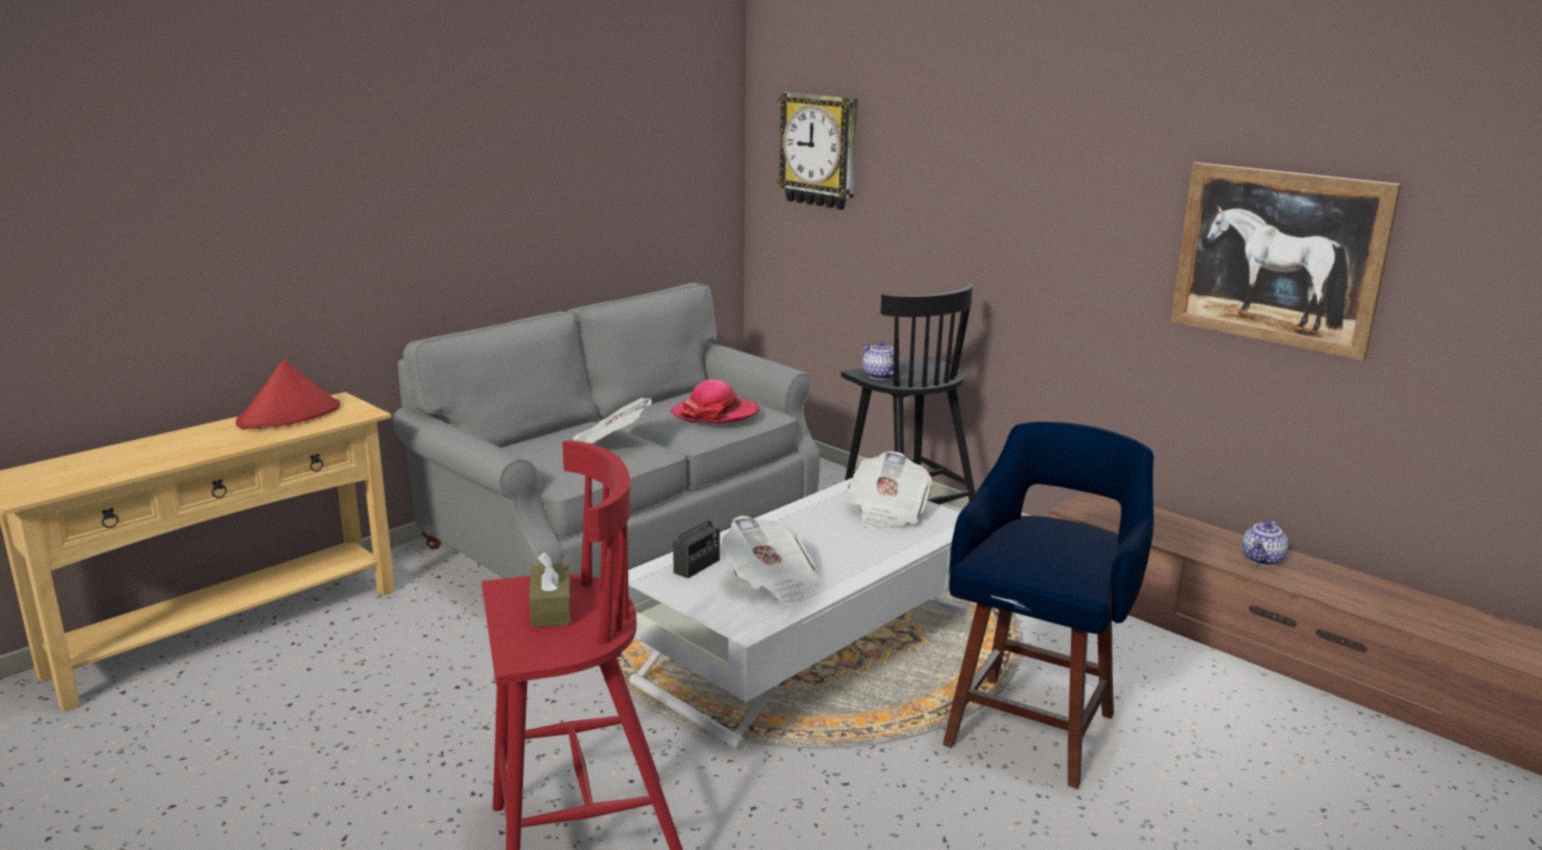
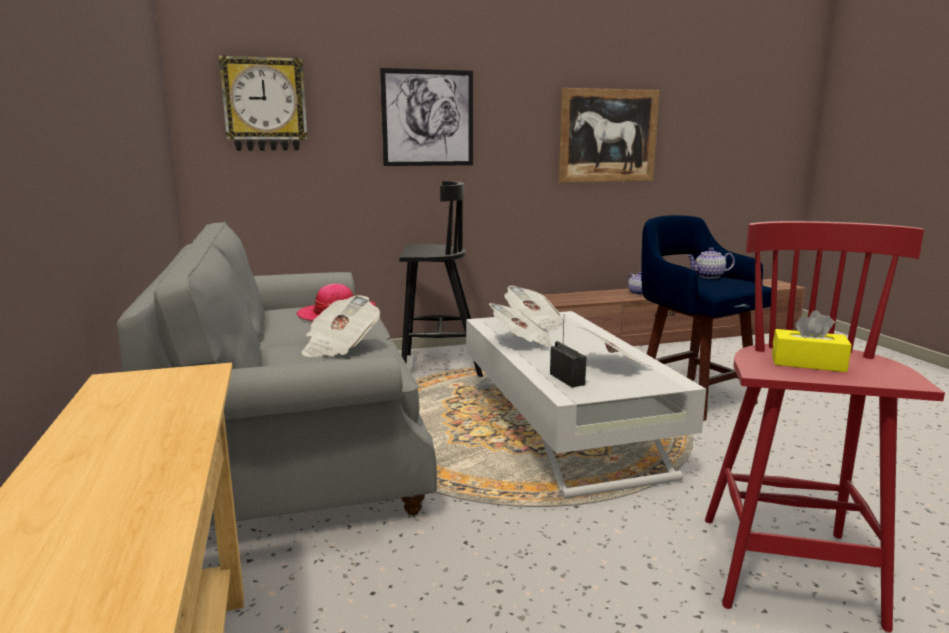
camera: 60 degrees left, 5 degrees down
red hat [236,359,340,429] -> none
brown tissue box [529,552,571,628] -> yellow tissue box [772,310,852,372]
teapot [863,341,901,380] -> teapot moved to [686,248,735,278]
none -> picture [380,68,473,166]
none -> newspaper [489,303,553,348]

